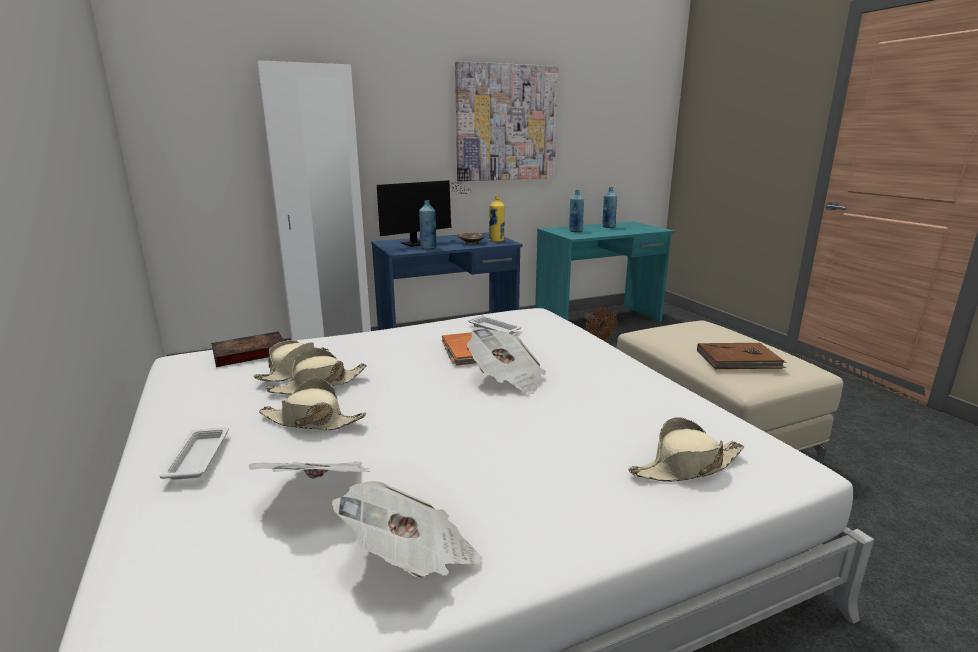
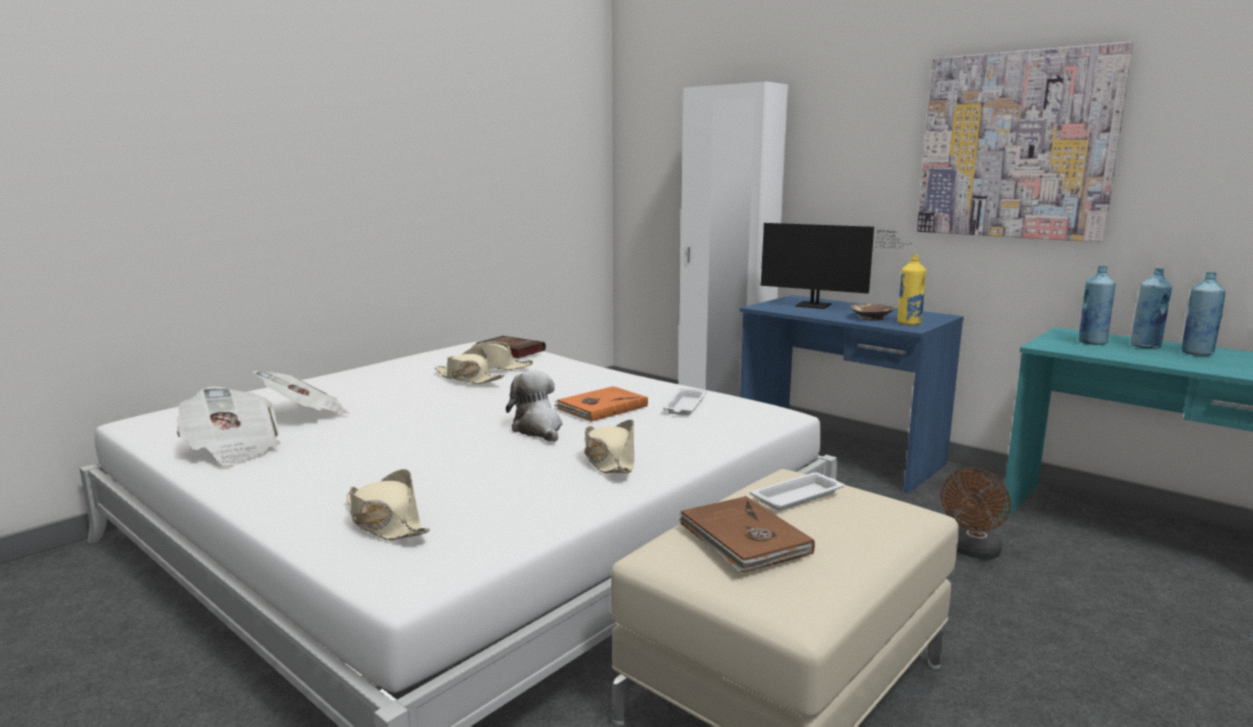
camera: 65 degrees right, 5 degrees down
white tray [160,427,229,480] -> white tray moved to [750,472,844,511]
beige hat [259,378,366,430] -> beige hat moved to [585,420,634,473]
blue bottle [419,200,437,249] -> blue bottle moved to [1130,268,1172,348]
newspaper [467,327,546,394] -> plush toy [506,371,562,442]

